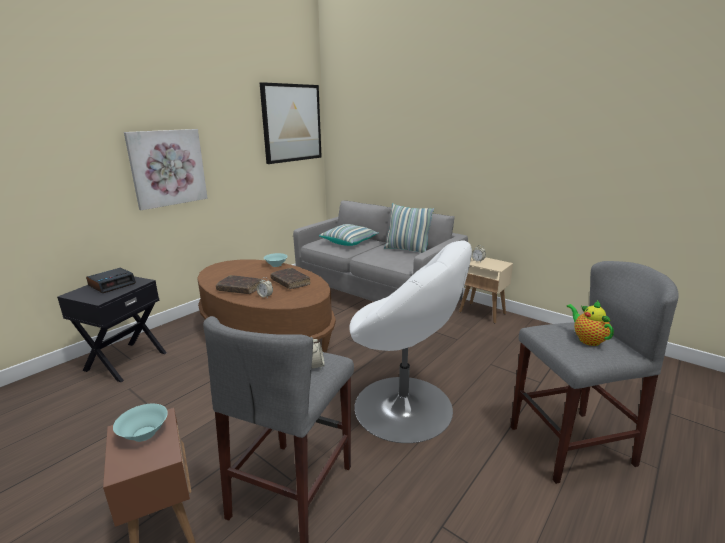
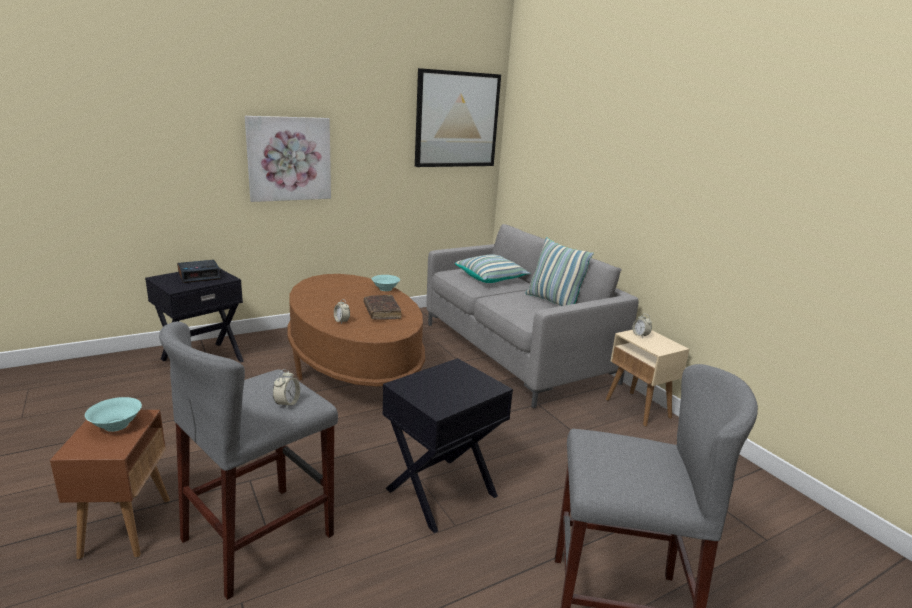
camera: 20 degrees right, 0 degrees up
brown book [216,275,262,294] -> none
white armchair [349,240,472,443] -> black side table [382,358,513,533]
teapot [567,300,614,346] -> none

